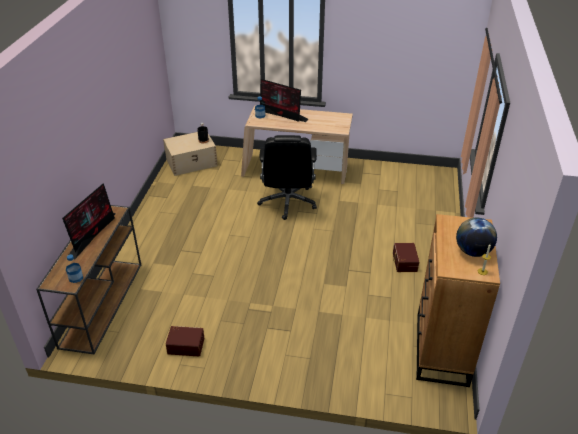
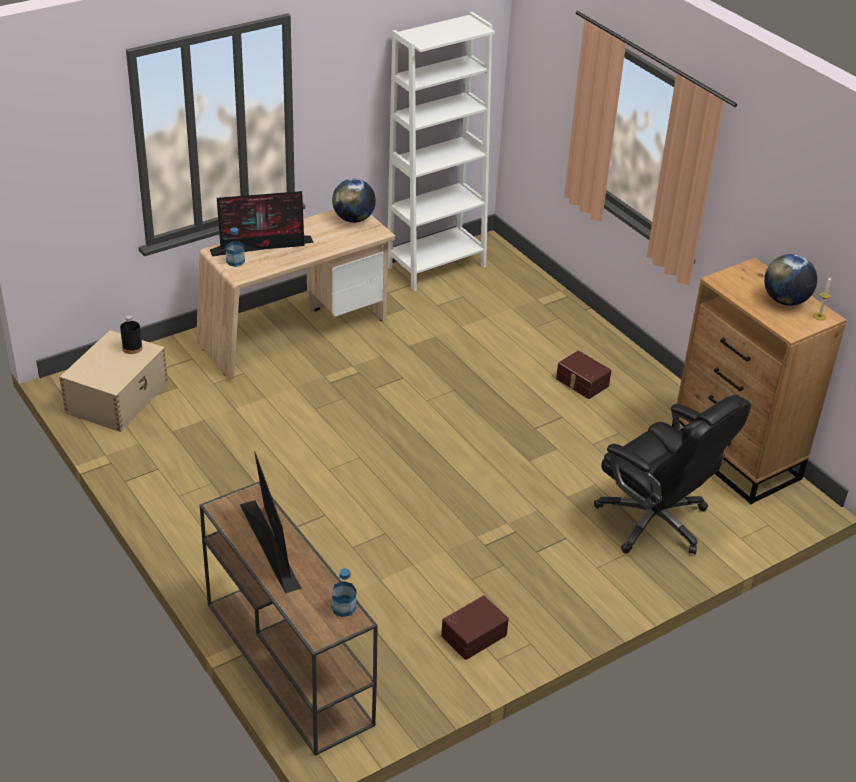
camera: 45 degrees left, 0 degrees up
black office chair [257,135,317,220] -> black office chair moved to [594,395,751,554]
none -> globe [332,179,376,223]
none -> white bookcase [388,12,495,291]

